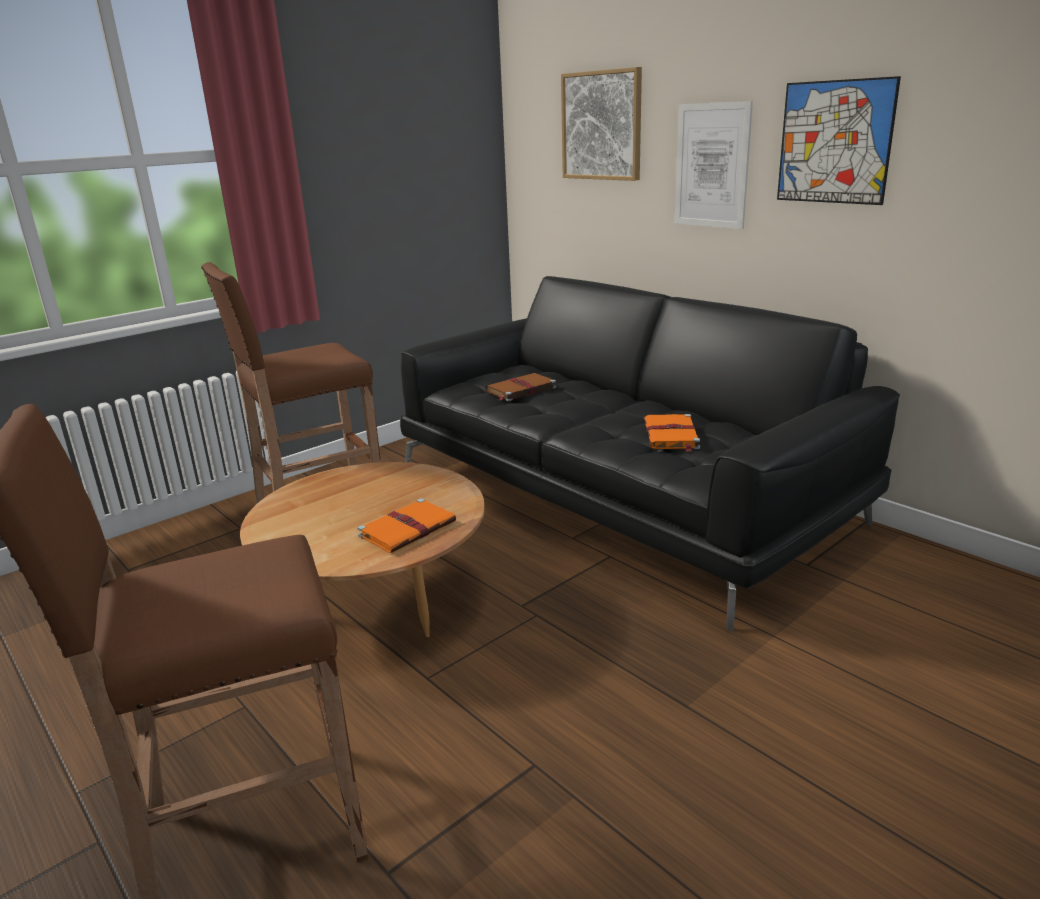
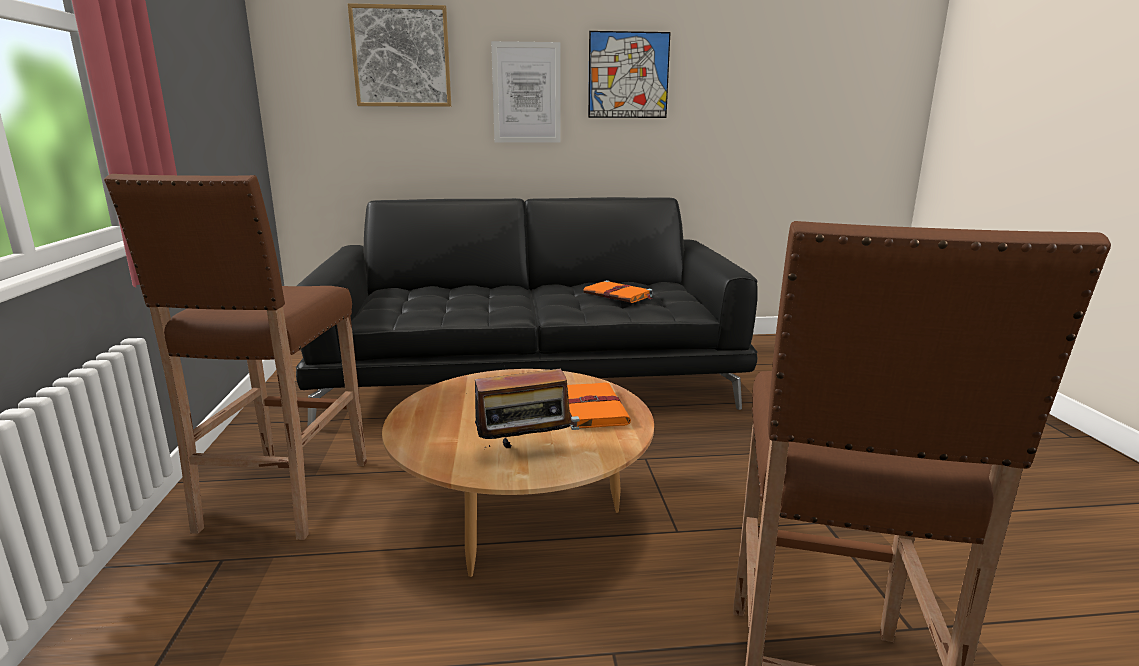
camera: 55 degrees left, 5 degrees down
brown book [485,373,556,401] -> none
none -> radio [465,364,576,448]

